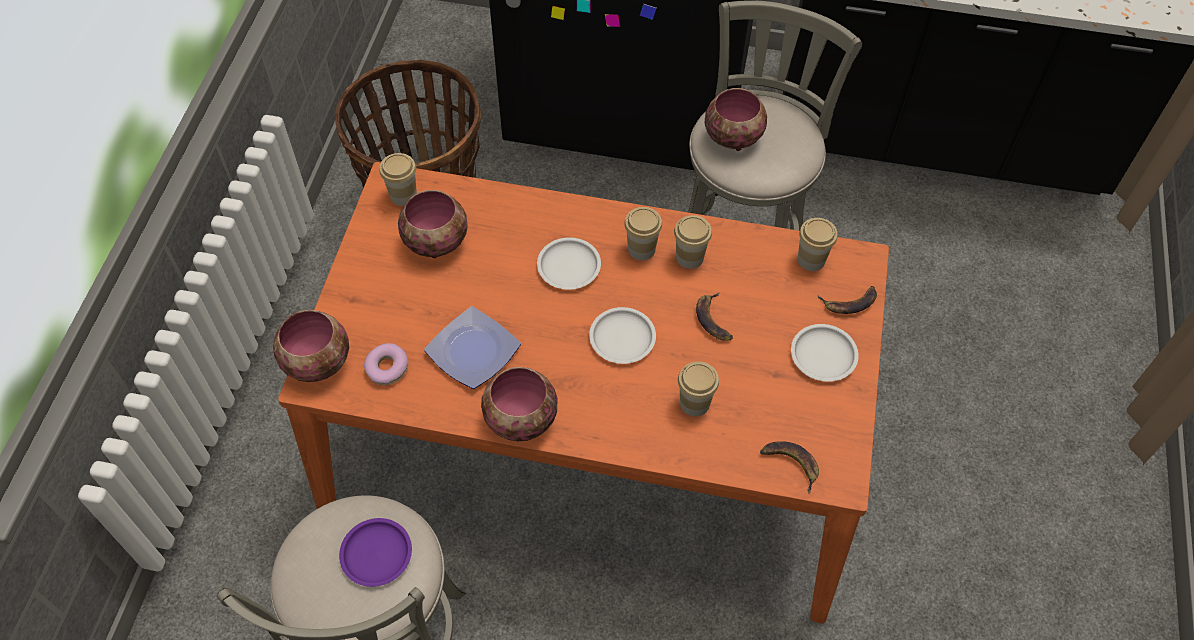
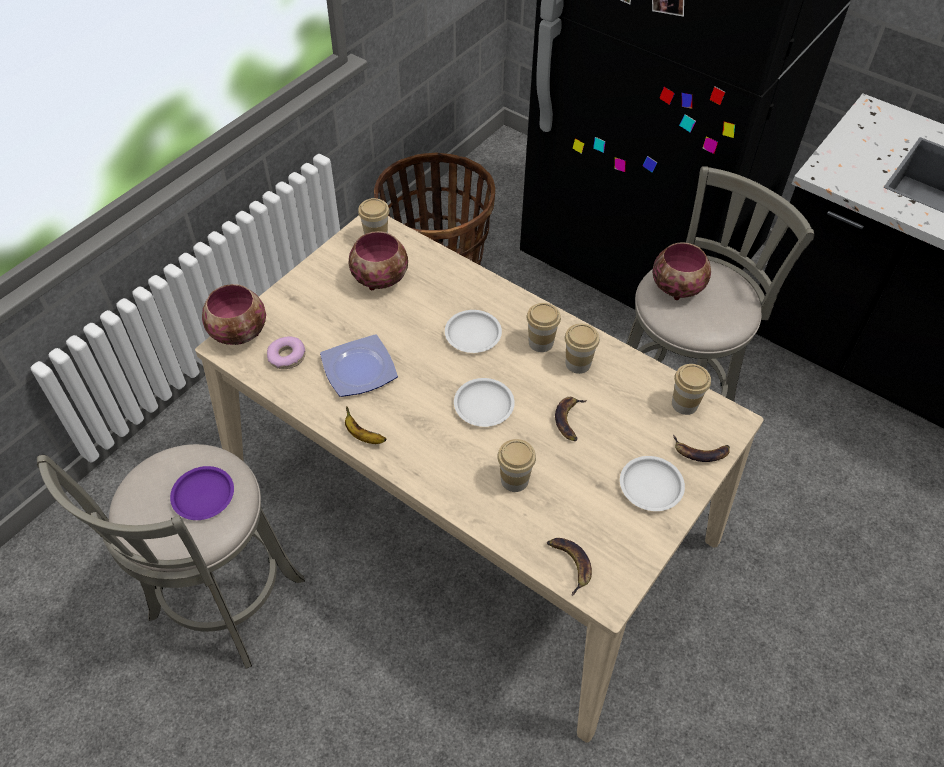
camera: 25 degrees right, 5 degrees down
orange dining table [278,162,889,623] -> beige dining table [195,215,764,743]
bowl [481,367,557,441] -> banana [345,406,386,444]

